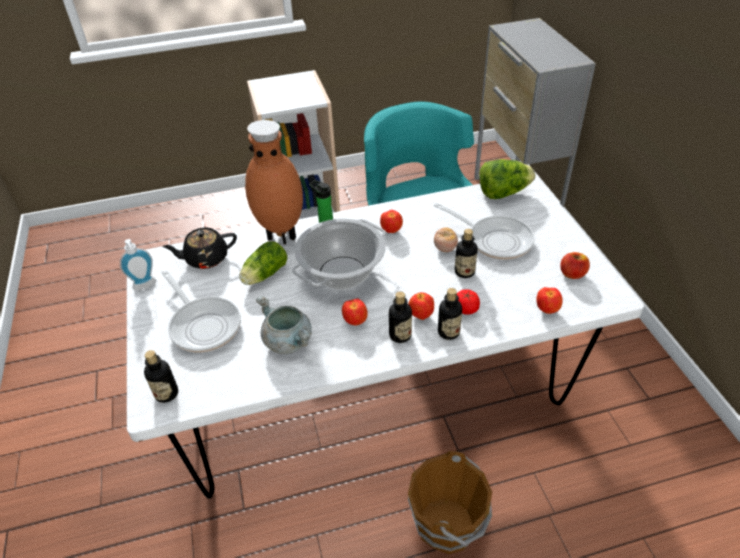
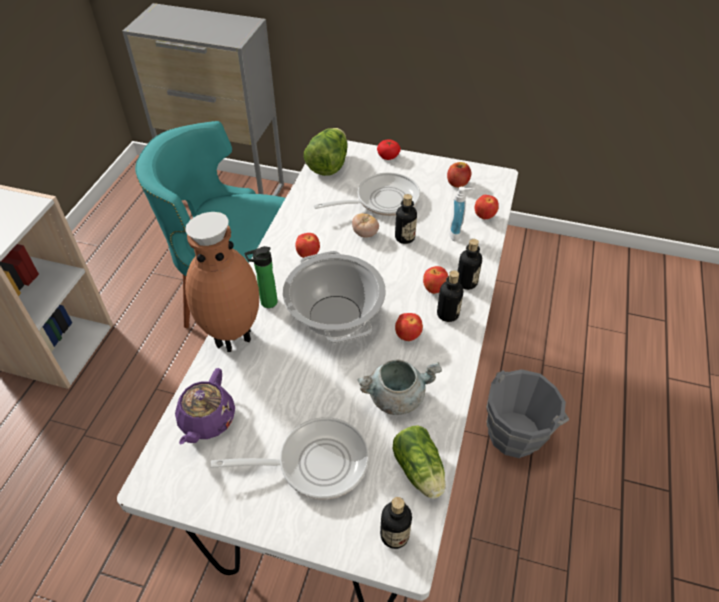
camera: 60 degrees left, 5 degrees up
soap dispenser [120,239,156,290] -> soap dispenser moved to [449,187,475,242]
black teapot [163,227,237,269] -> purple teapot [175,368,235,445]
lettuce [240,241,287,285] -> lettuce moved to [393,425,446,499]
brown bucket [408,451,492,554] -> grey bucket [487,369,569,458]
tomato [457,289,480,314] -> tomato moved to [377,139,401,160]

